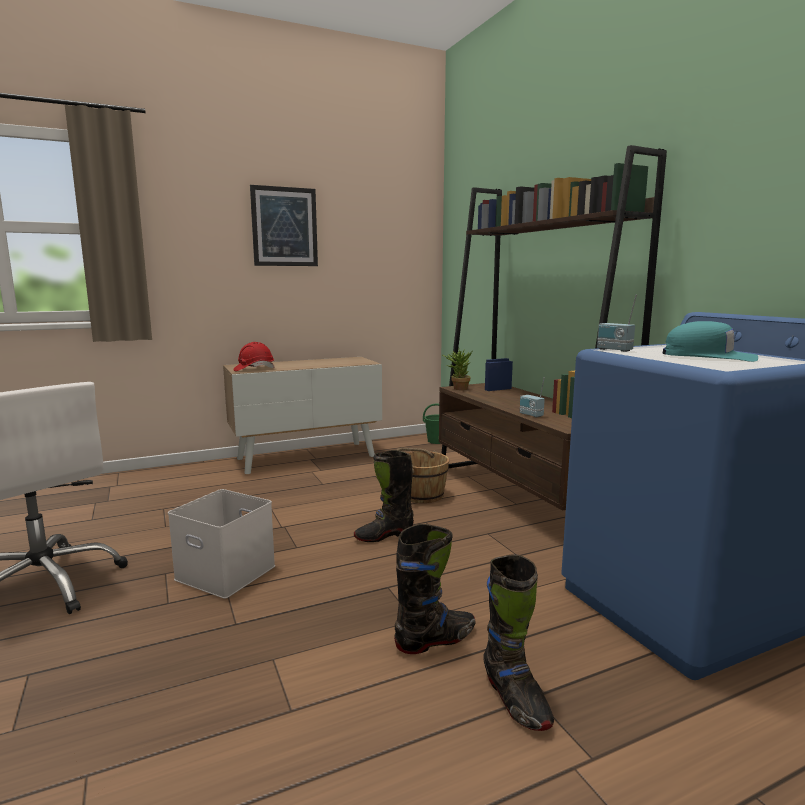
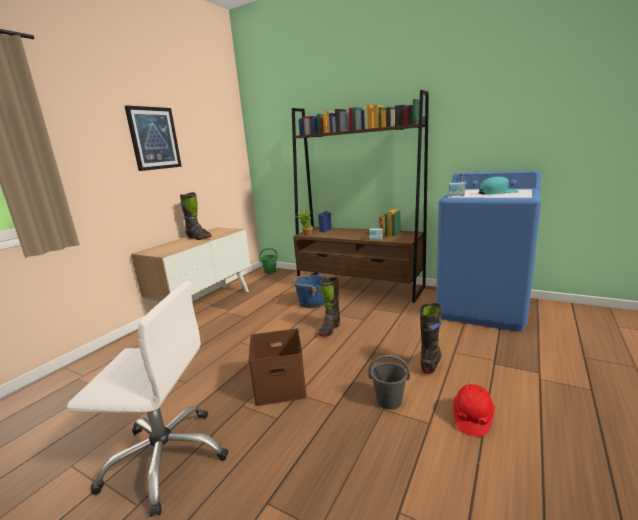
camera: 35 degrees left, 5 degrees up
white storage box [168,489,275,599] -> brown storage box [248,329,307,406]
red hard hat [233,342,274,371] -> red hard hat moved to [453,384,495,437]
brown bucket [397,448,449,503] -> blue bucket [292,274,325,308]
black boot [483,555,554,731] -> black boot moved to [180,192,211,240]
none -> grey bucket [368,355,410,409]

